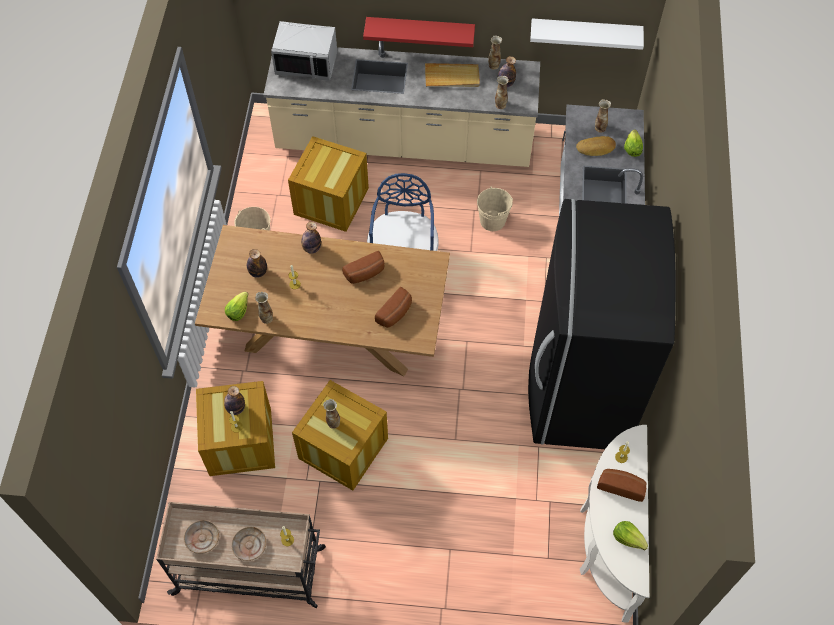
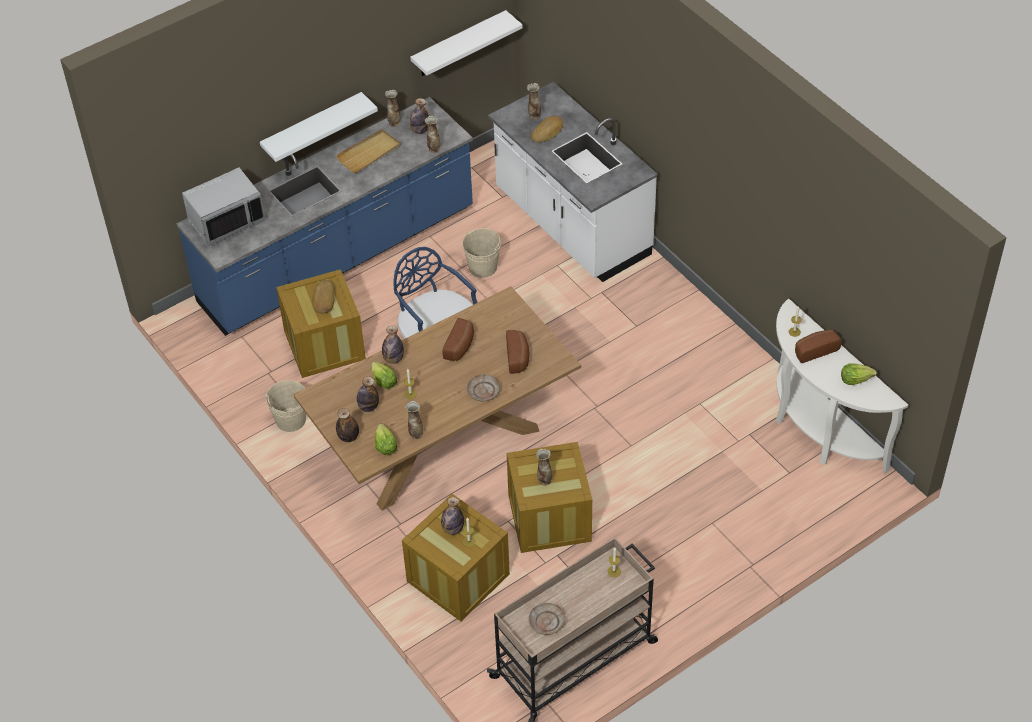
camera: 40 degrees left, 10 degrees down
beige plate [232,527,267,561] -> beige plate moved to [467,374,500,402]
beige counter [263,41,540,167] -> blue counter [176,97,473,336]
red shelf [363,17,475,47] -> white shelf [260,92,378,162]
black fridge [528,199,676,449] -> none
lettuce [624,129,643,157] -> lettuce moved to [371,361,397,389]
none -> bread [312,280,335,314]
none -> bottle [336,408,359,442]

